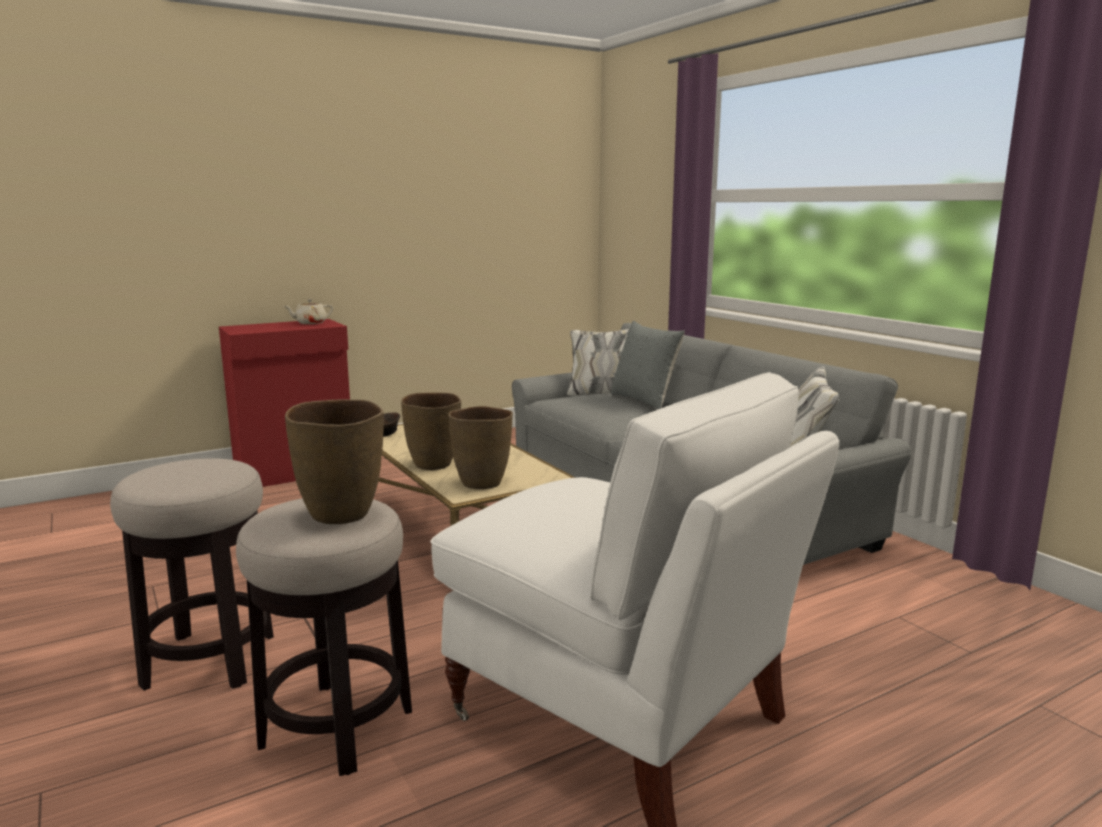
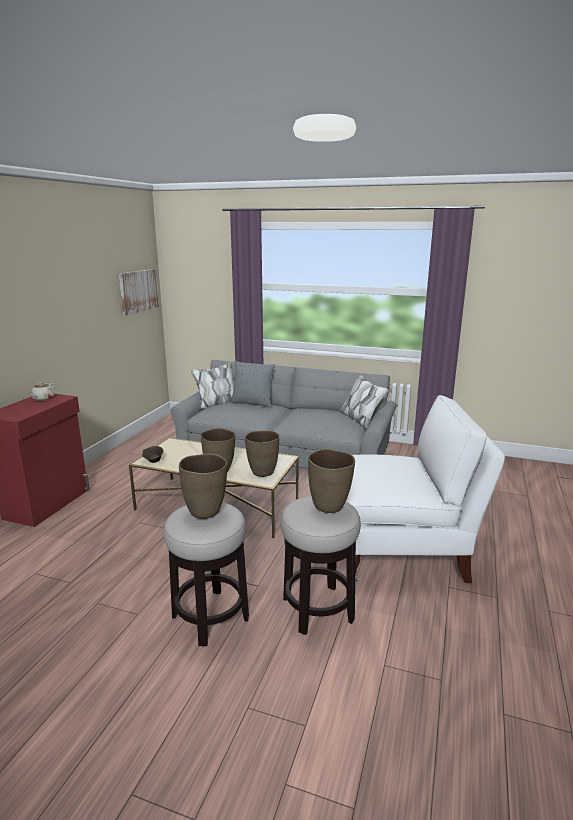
camera: 40 degrees left, 5 degrees up
none -> picture [119,269,159,315]
none -> brown vase [179,454,227,519]

